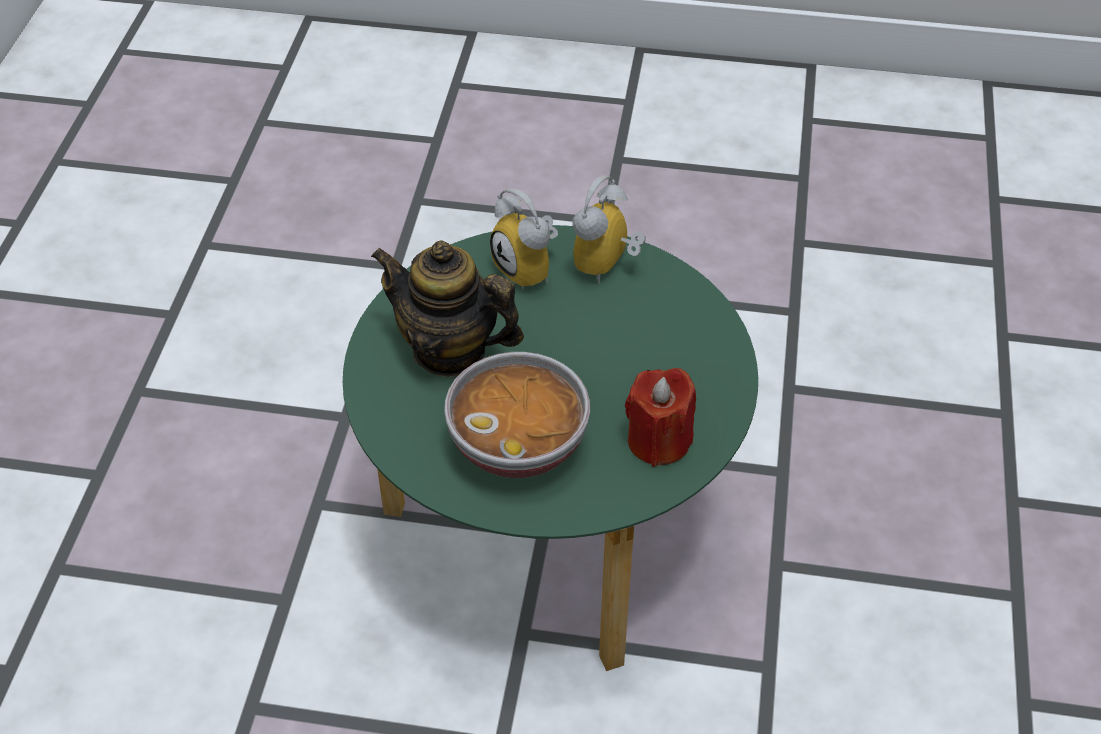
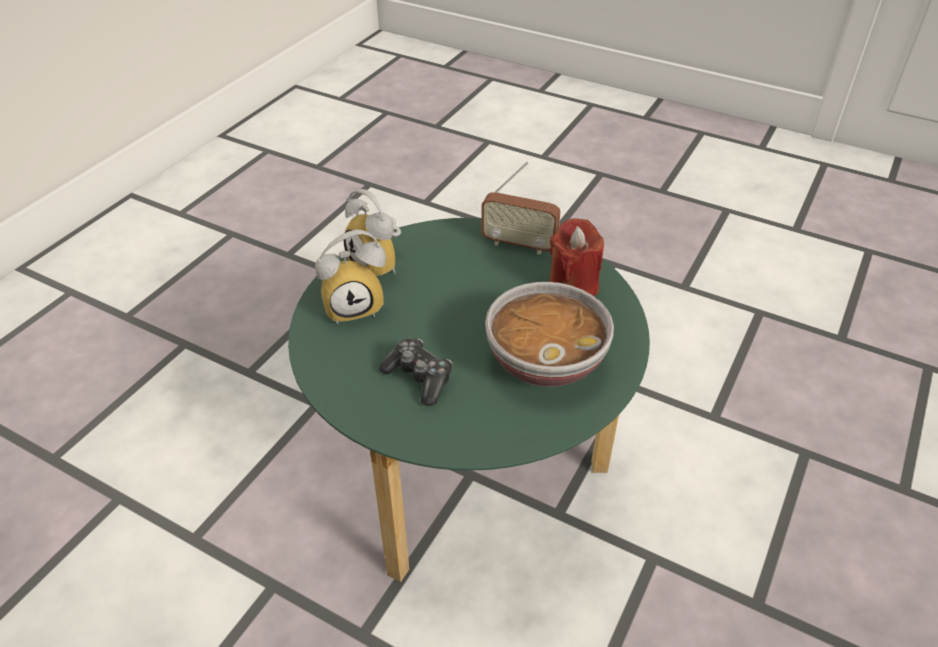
camera: 70 degrees left, 5 degrees down
teapot [371,240,524,377] -> game controller [379,338,453,406]
none -> radio [481,161,561,255]

